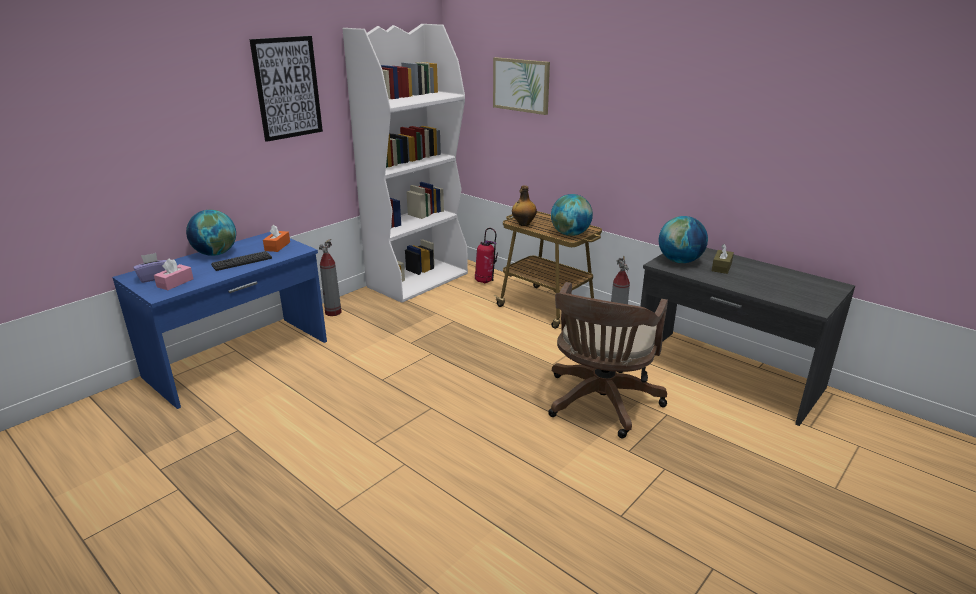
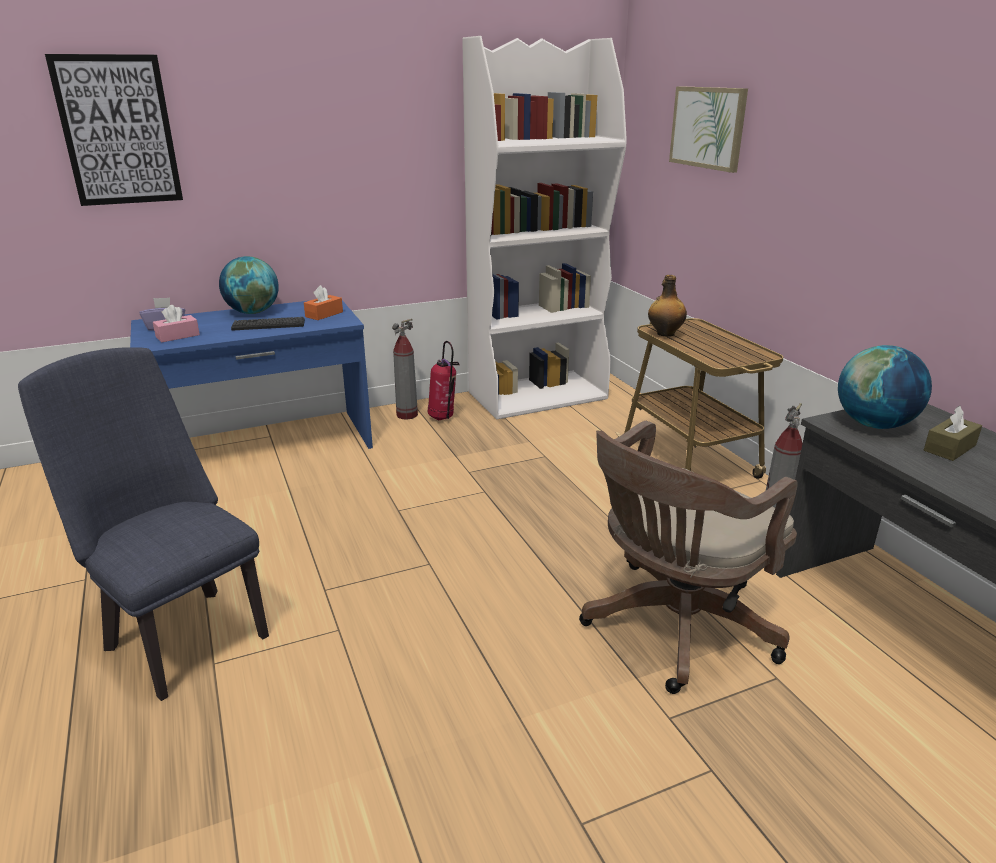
camera: 25 degrees right, 0 degrees up
picture [249,36,323,142] -> picture moved to [45,54,183,206]
fire extinguisher [475,228,498,283] -> fire extinguisher moved to [428,341,459,420]
globe [551,194,593,236] -> none
none -> blue chair [18,347,269,701]

